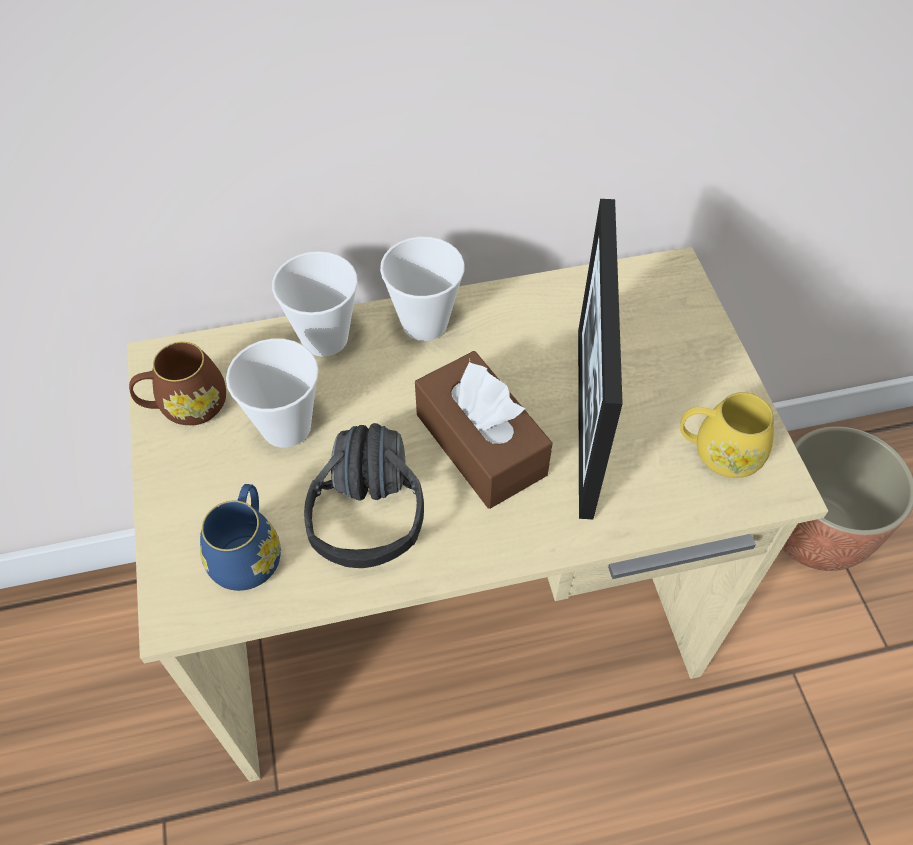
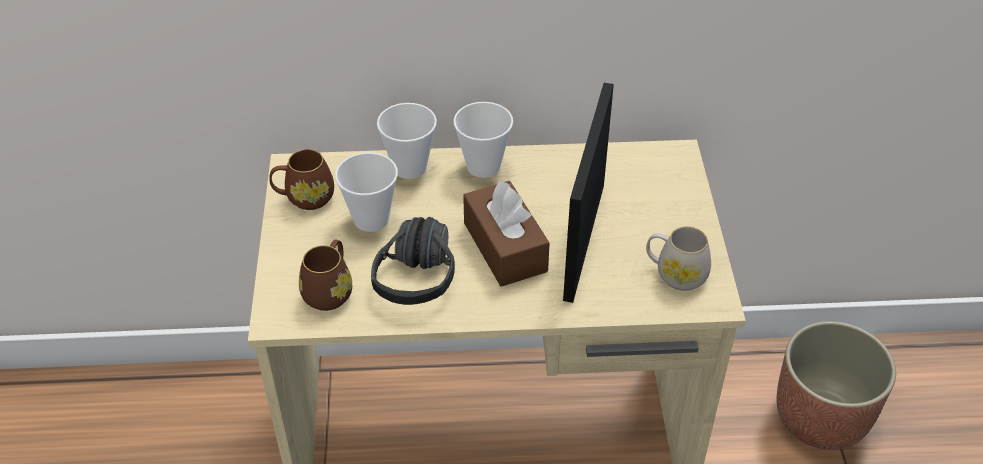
camera: 10 degrees right, 10 degrees down
blue mug [200,484,281,591] -> brown mug [299,240,352,311]
yellow mug [680,392,774,478] -> white mug [646,226,711,291]

